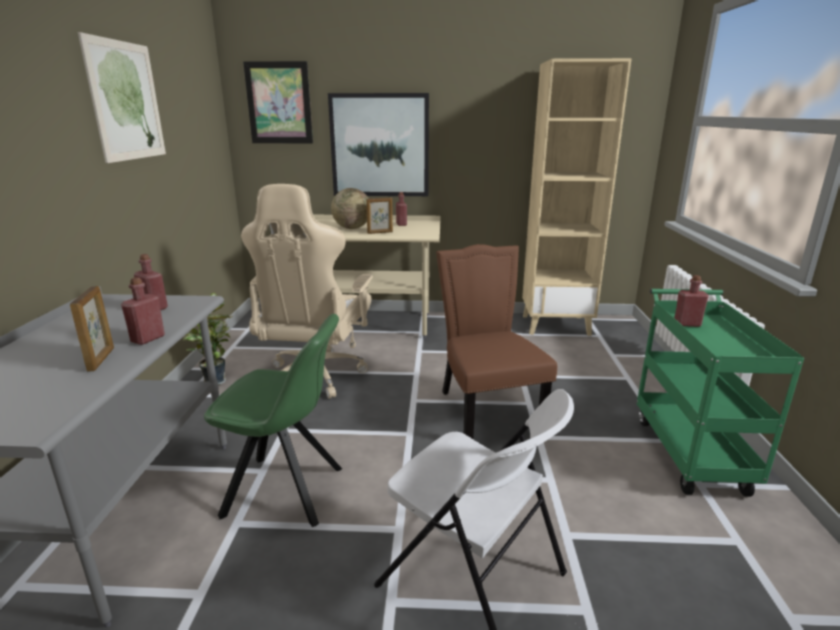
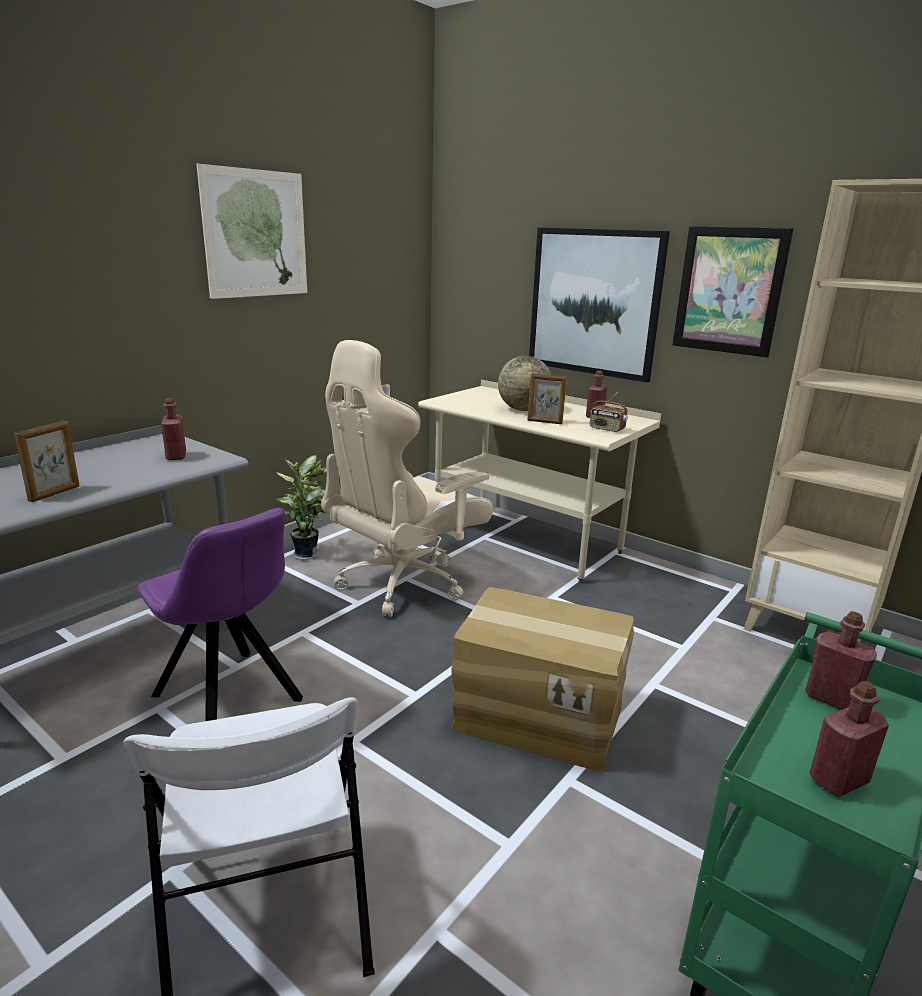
camera: 35 degrees right, 0 degrees up
red bottle [121,277,165,345] -> red bottle moved to [809,681,889,797]
green chair [204,314,342,527] -> purple chair [138,508,303,721]
picture [243,61,313,143] -> picture moved to [673,226,794,357]
brown chair [436,244,557,439] -> cardboard box [451,587,634,772]
none -> radio [590,391,628,432]

